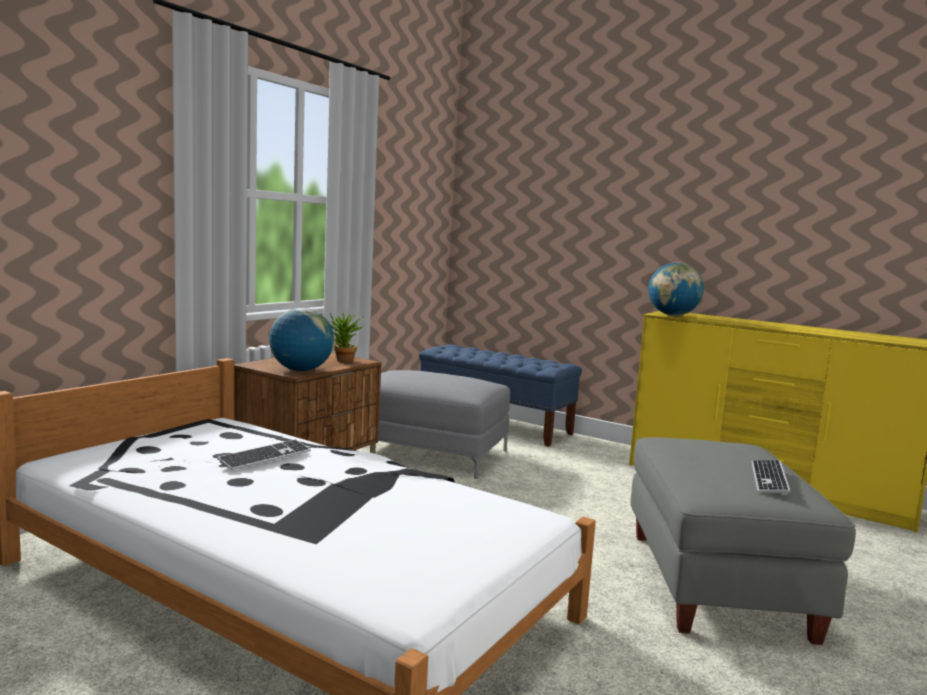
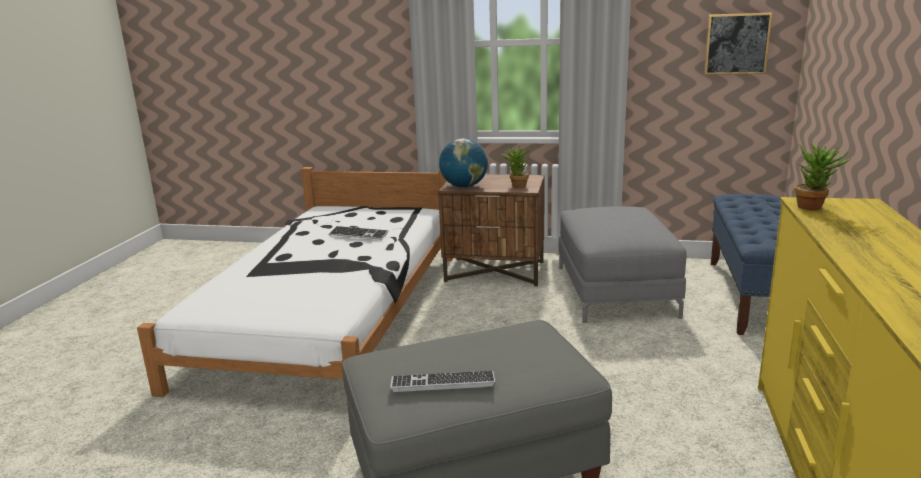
camera: 70 degrees right, 10 degrees up
globe [649,263,704,316] -> potted plant [795,143,850,210]
none -> picture [704,13,772,75]

